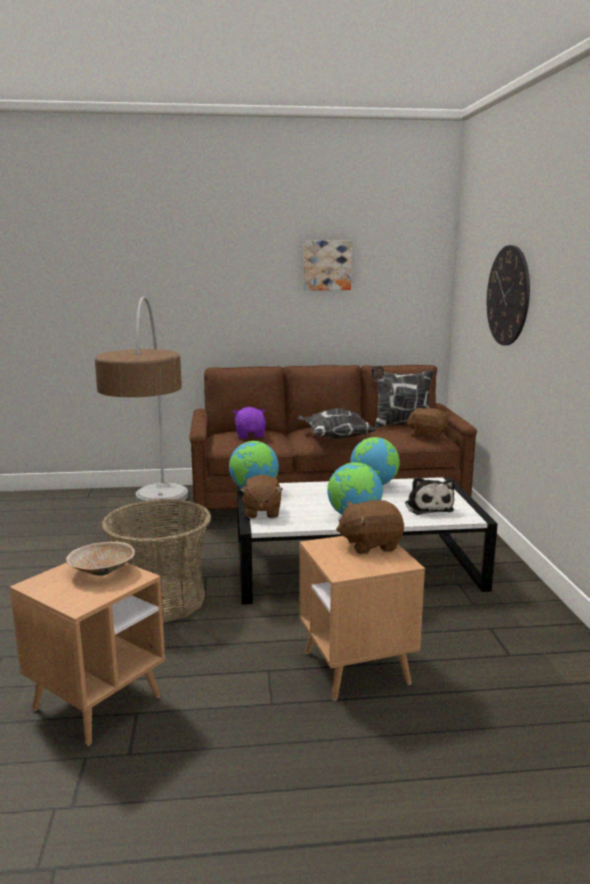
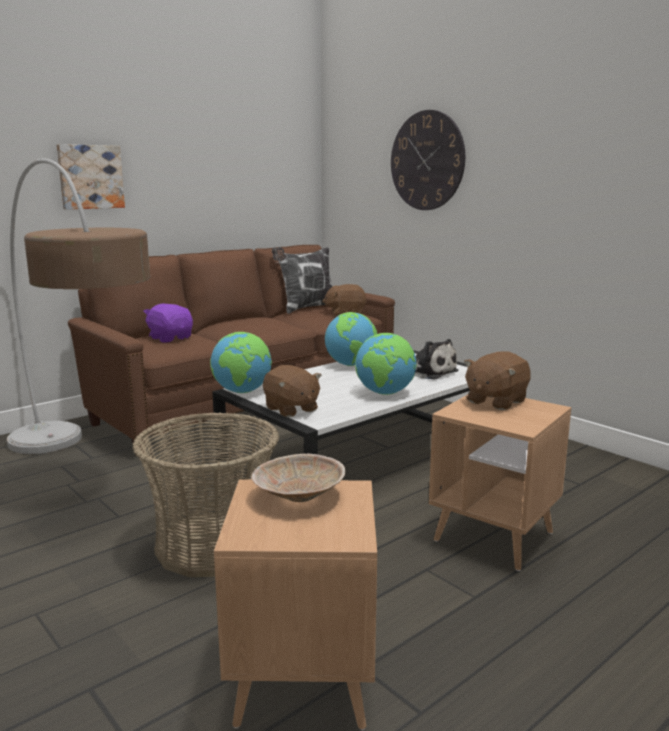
camera: 35 degrees left, 0 degrees up
pillow [297,408,377,439] -> none
picture [303,241,352,290] -> picture moved to [57,144,125,210]

